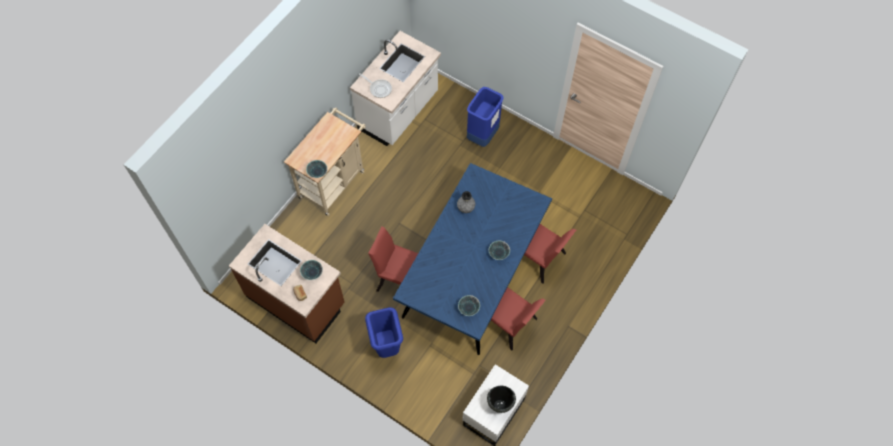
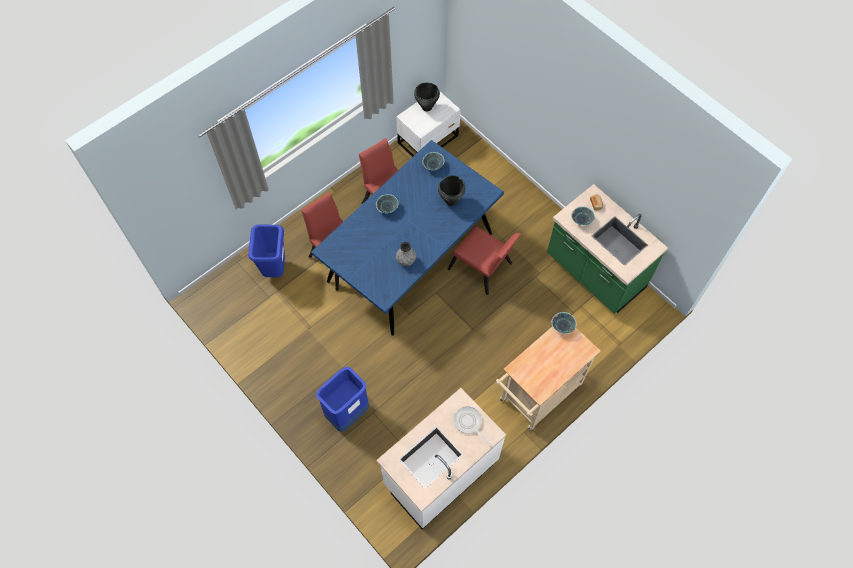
camera: 165 degrees left, 0 degrees up
brown counter [229,224,345,343] -> green counter [547,184,668,314]
blue trash can [365,307,403,358] -> blue trash can moved to [248,225,285,277]
none -> black cooking pot [438,175,465,206]

